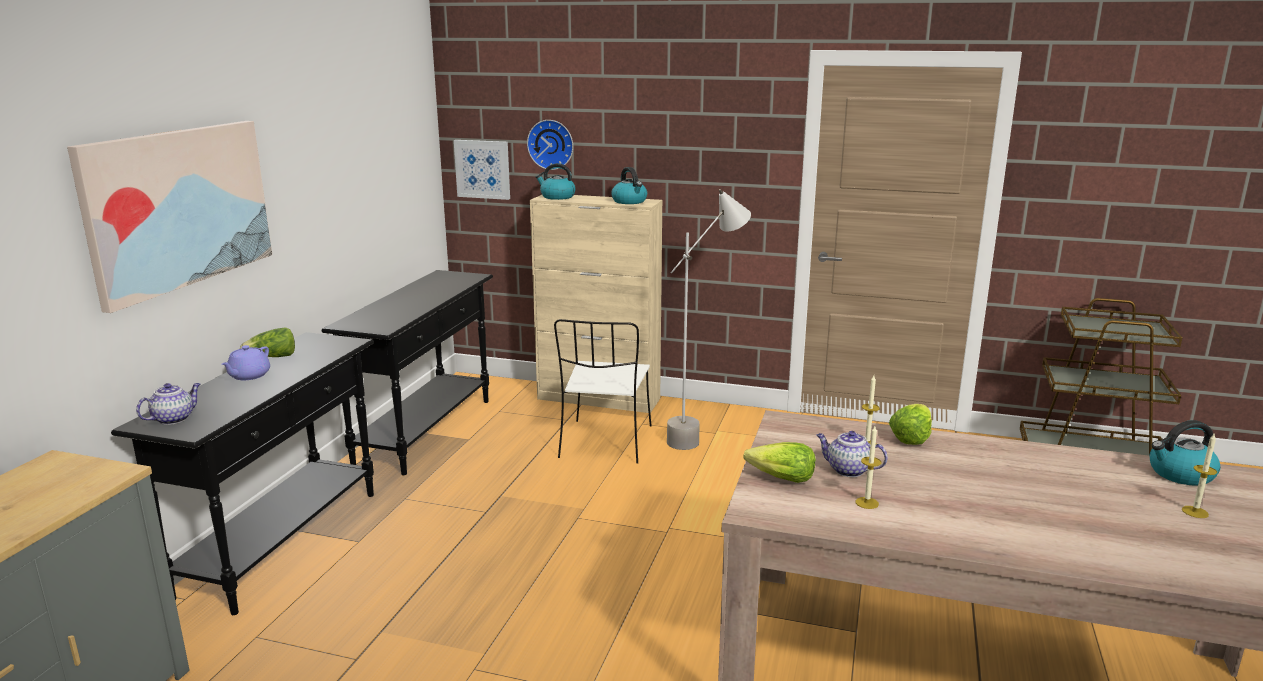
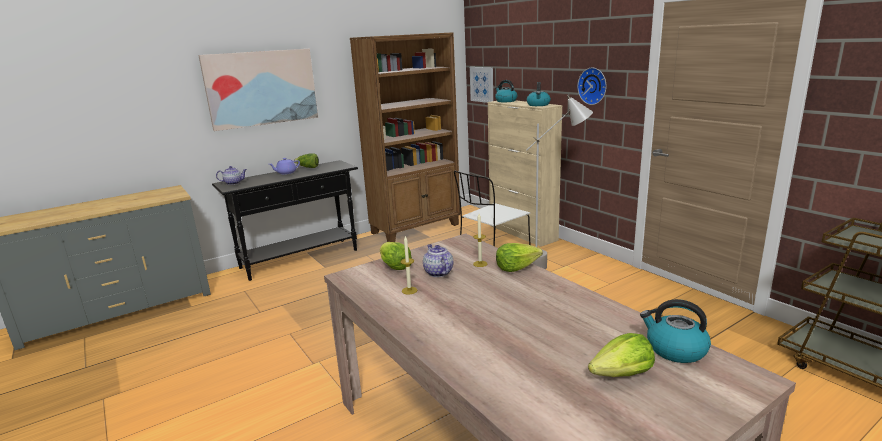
camera: 40 degrees right, 0 degrees up
black console table [322,270,493,475] -> brown bookcase [350,32,461,242]
wall clock [527,120,573,170] -> wall clock moved to [577,68,606,105]
candle [1182,434,1217,518] -> lettuce [588,333,655,377]

